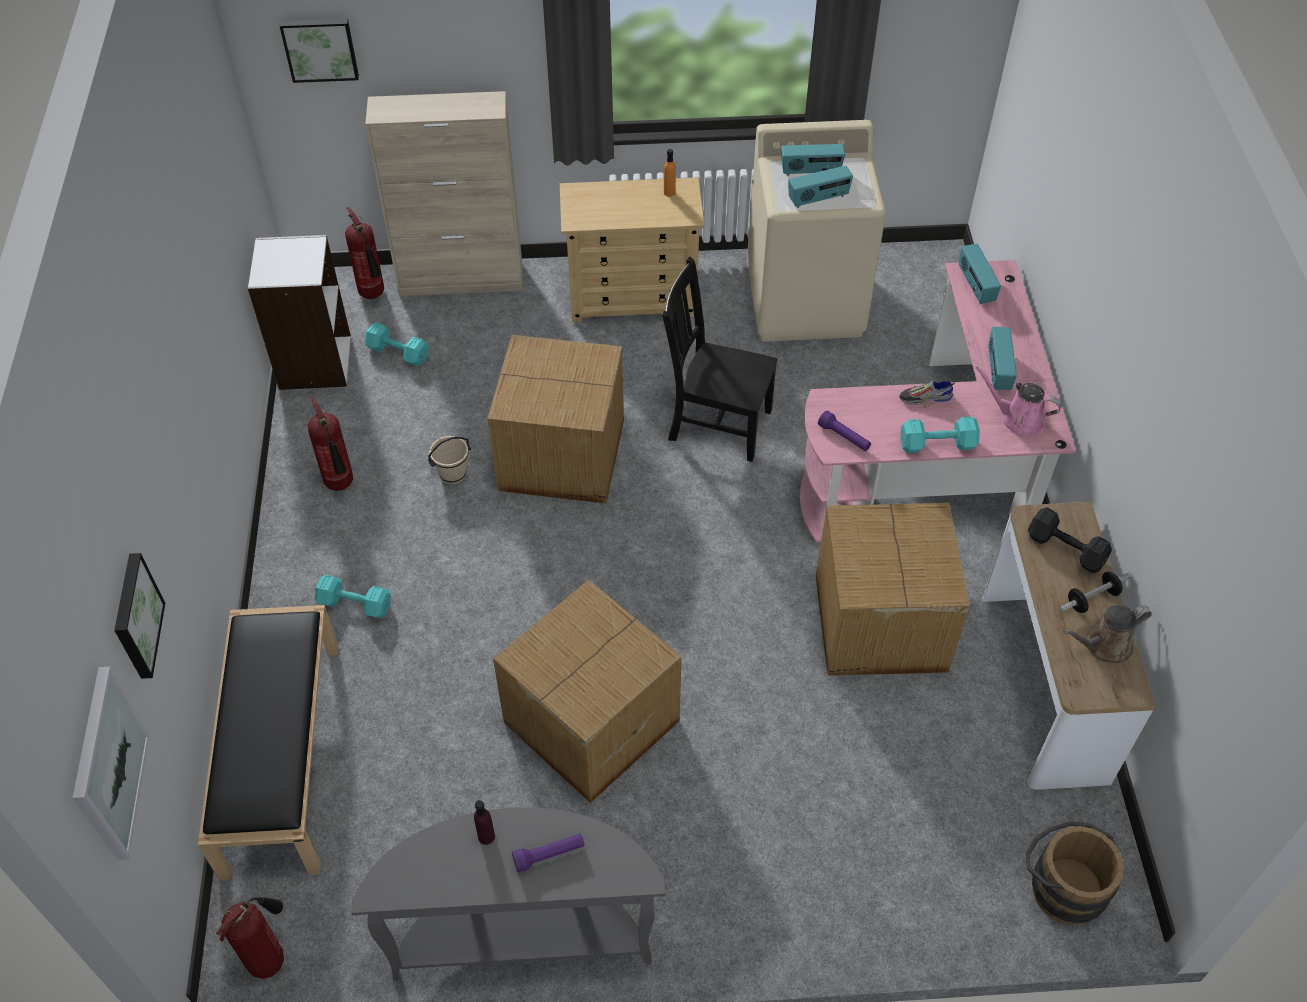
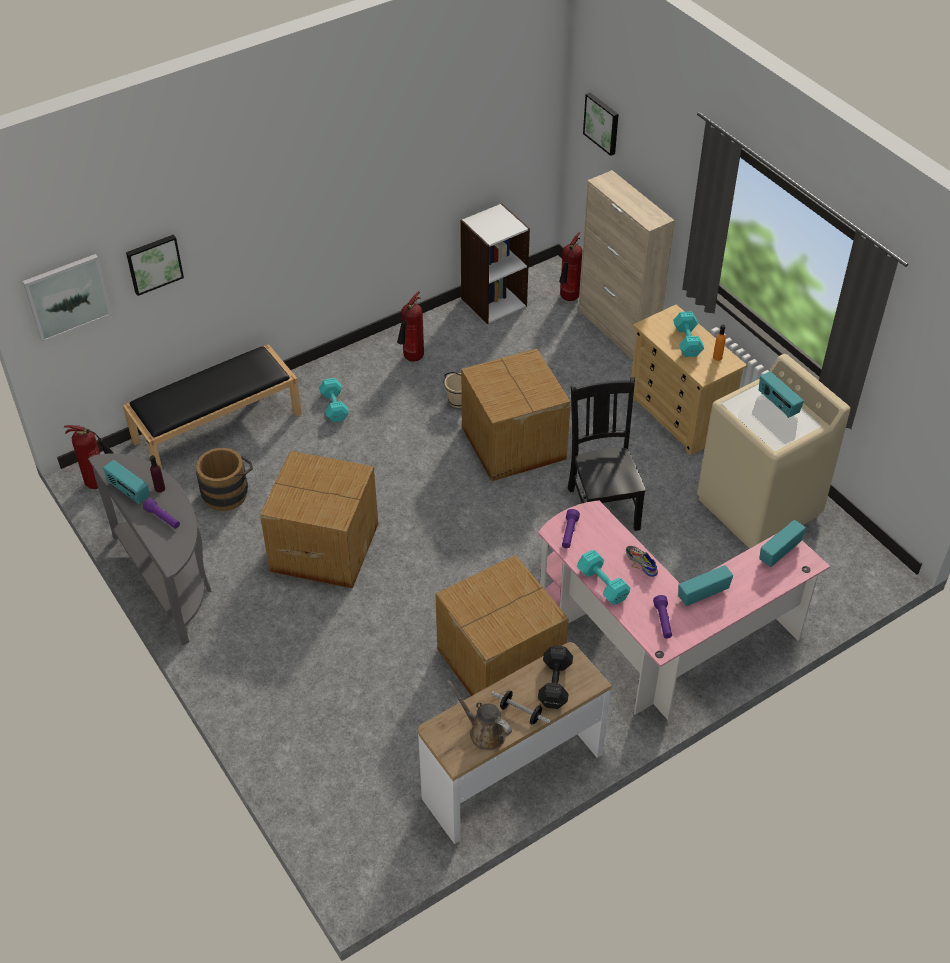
camera: 60 degrees right, 5 degrees down
turquoise dumbbell [364,322,429,367] -> turquoise dumbbell moved to [673,311,704,357]
radio [788,166,853,208] -> radio moved to [103,460,150,504]
pink watering can [975,366,1062,437] -> purple flashlight [653,595,672,639]
brown bucket [1026,821,1124,925] -> brown bucket moved to [196,448,253,511]

